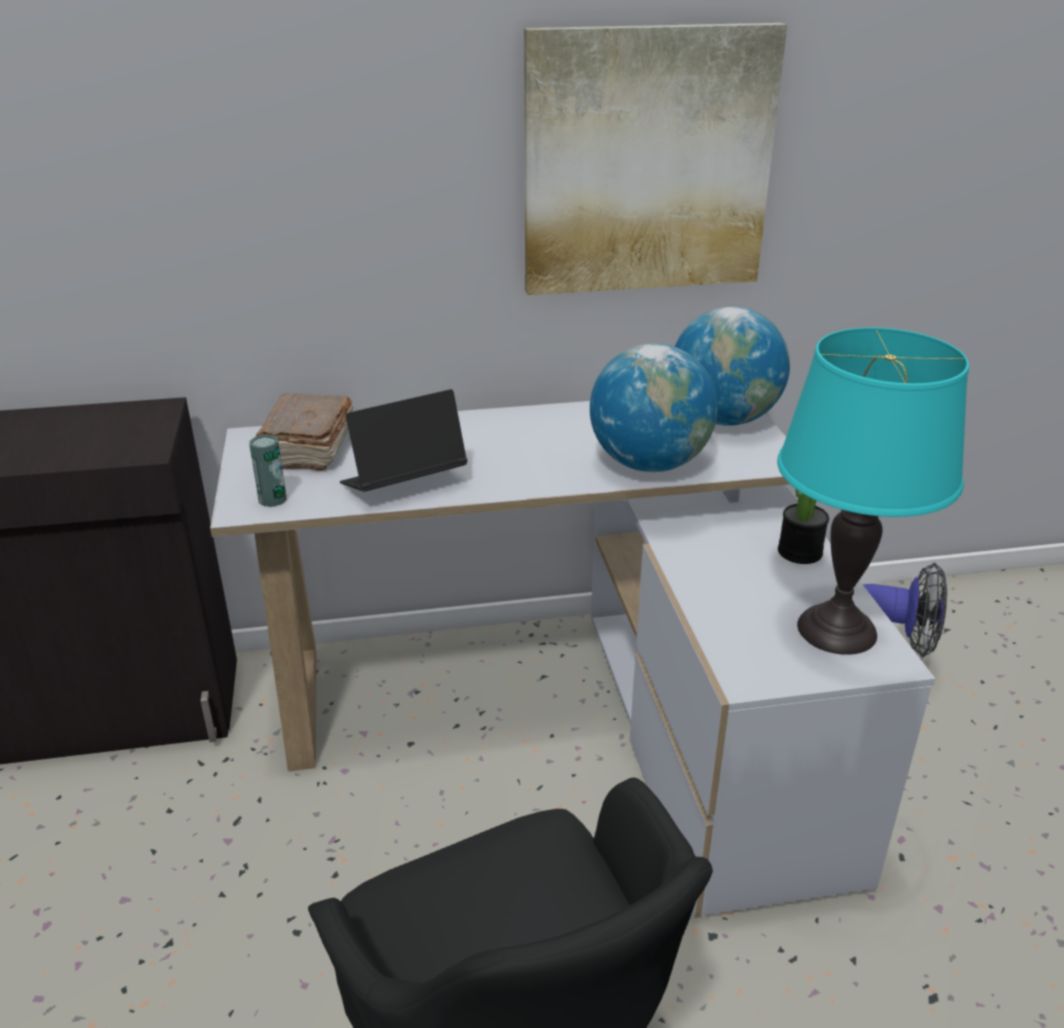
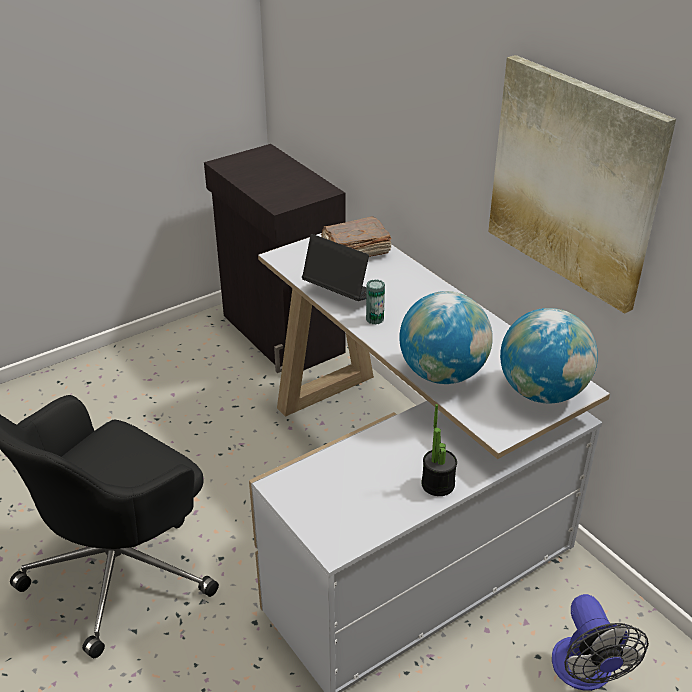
camera: 65 degrees right, 5 degrees up
can [249,435,286,507] -> can moved to [366,279,385,325]
turquoise table lamp [777,327,969,655] -> none

